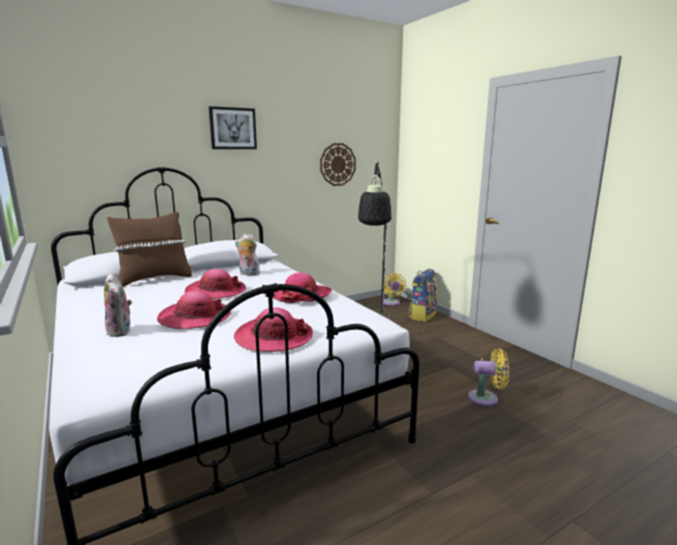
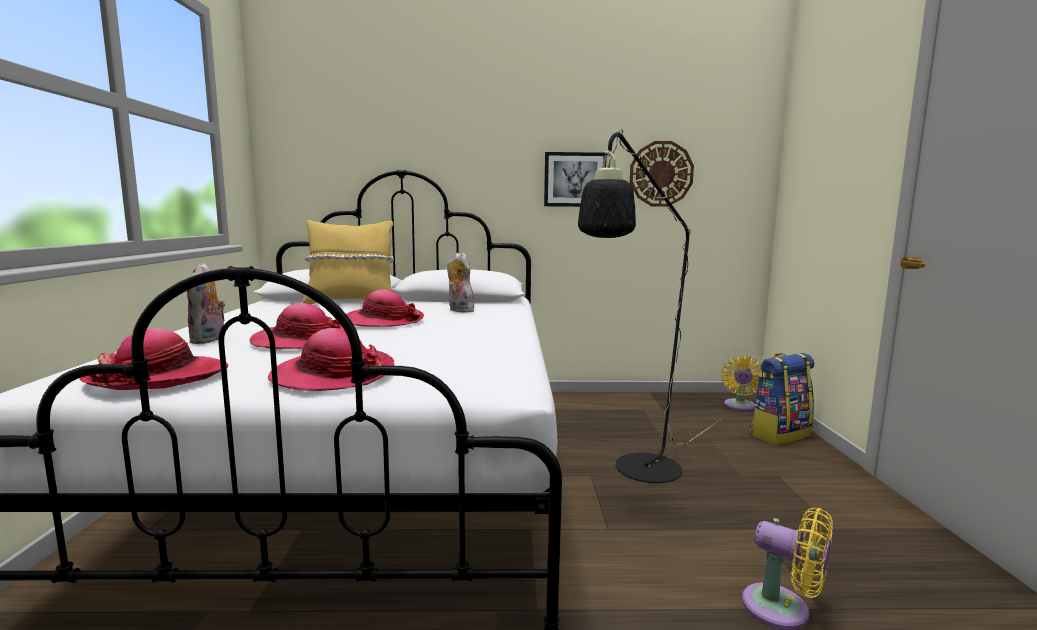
camera: 30 degrees right, 5 degrees down
brown pillow [107,212,192,287] -> yellow pillow [302,220,394,304]
picture [209,106,257,149] -> picture moved to [544,152,607,207]
hat [272,273,332,303] -> hat moved to [80,328,228,390]

